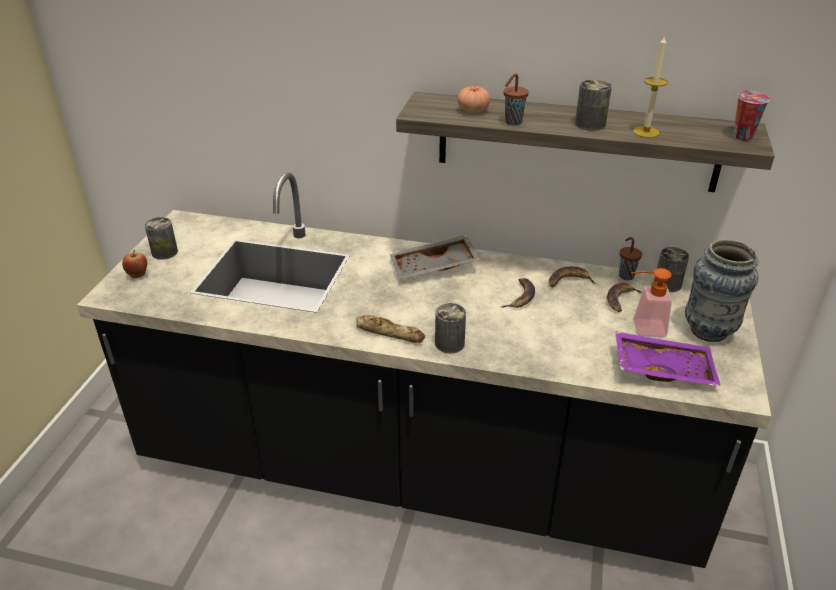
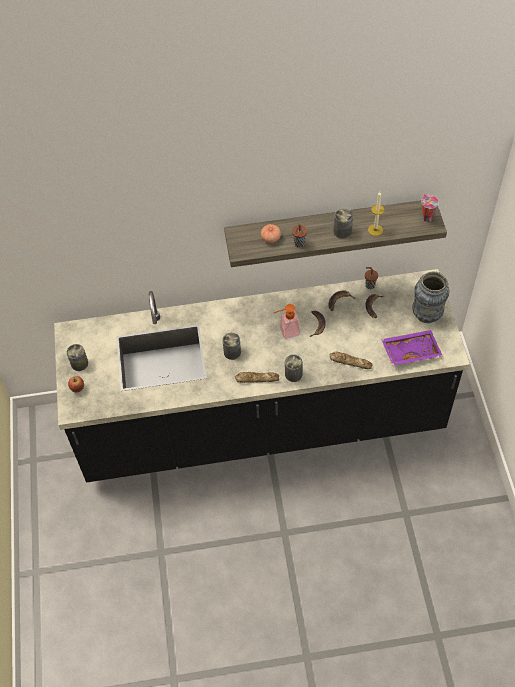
camera: 20 degrees left, 20 degrees up
grey tray [390,235,480,279] -> none
soap dispenser [631,268,672,338] -> soap dispenser moved to [274,304,301,339]
can [654,247,689,292] -> can moved to [222,333,241,360]
none -> bread [330,351,373,369]

